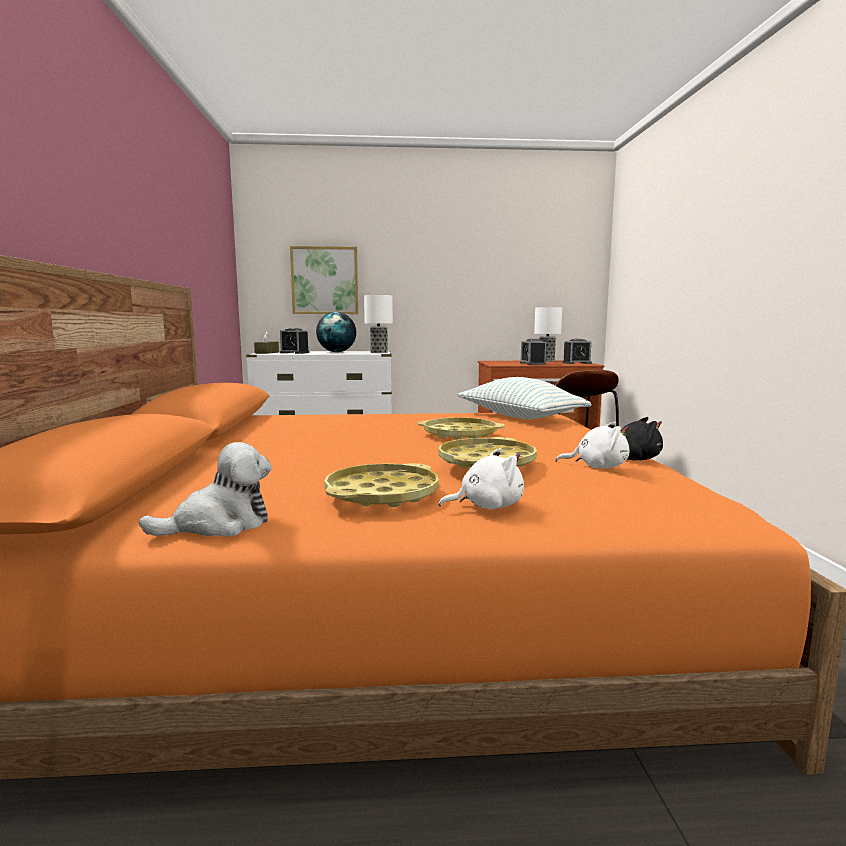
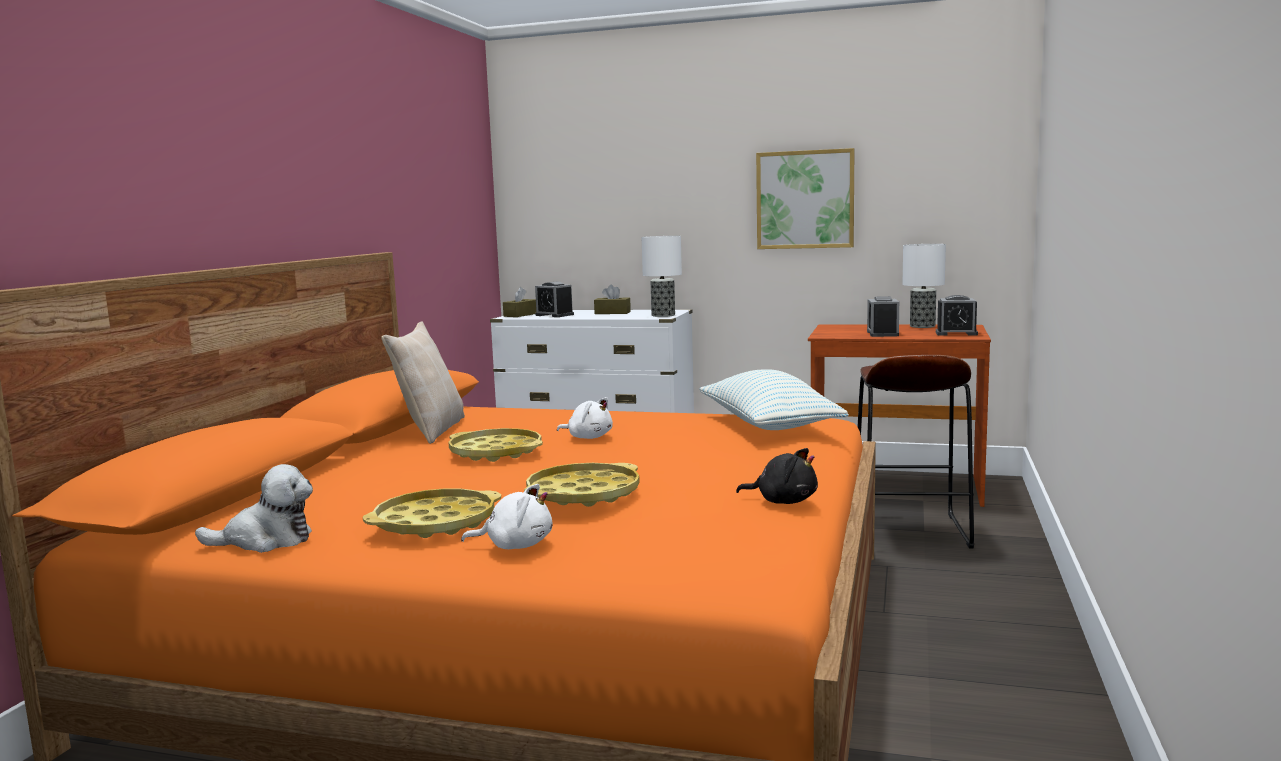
camera: 20 degrees right, 0 degrees up
picture [290,246,358,314] -> picture moved to [756,148,854,249]
globe [316,312,356,352] -> brown tissue box [594,285,631,314]
yellow tray [417,417,505,440] -> yellow tray moved to [448,428,543,462]
white plush toy [556,422,630,469] -> white plush toy moved to [557,397,613,439]
none -> beige pillow [381,321,465,444]

